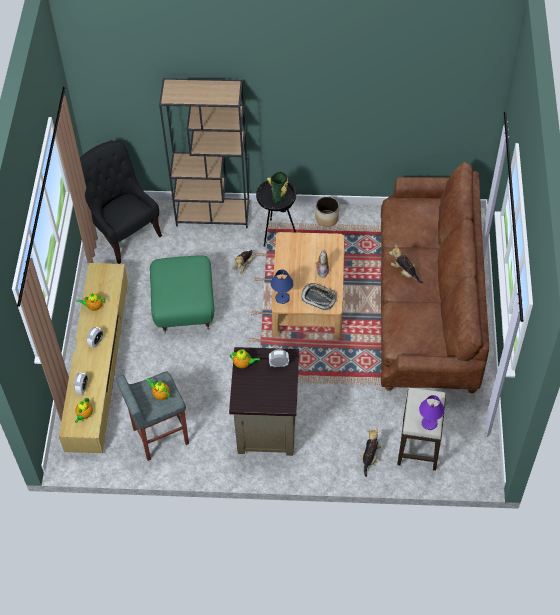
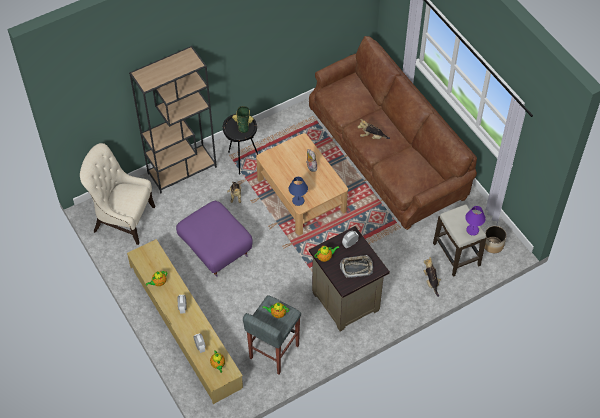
camera: 35 degrees left, 0 degrees up
black armchair [80,141,162,264] -> beige armchair [80,143,155,245]
green ottoman [150,255,214,334] -> purple ottoman [176,201,253,277]
tray [301,283,337,310] -> tray moved to [340,255,373,278]
planter [316,197,339,227] -> planter moved to [484,226,507,253]

